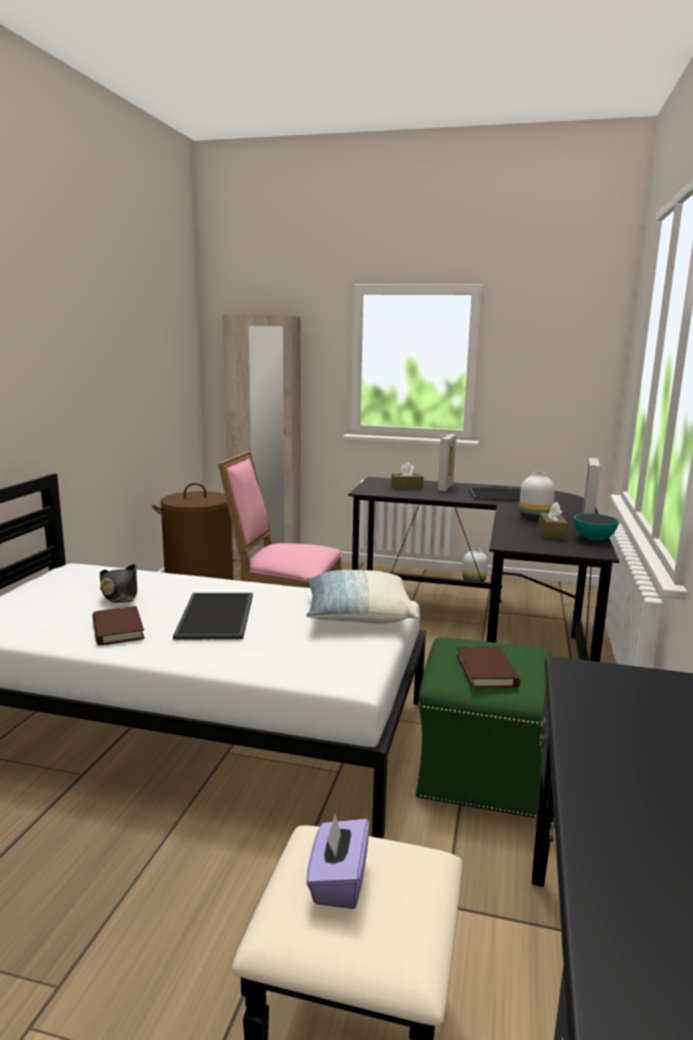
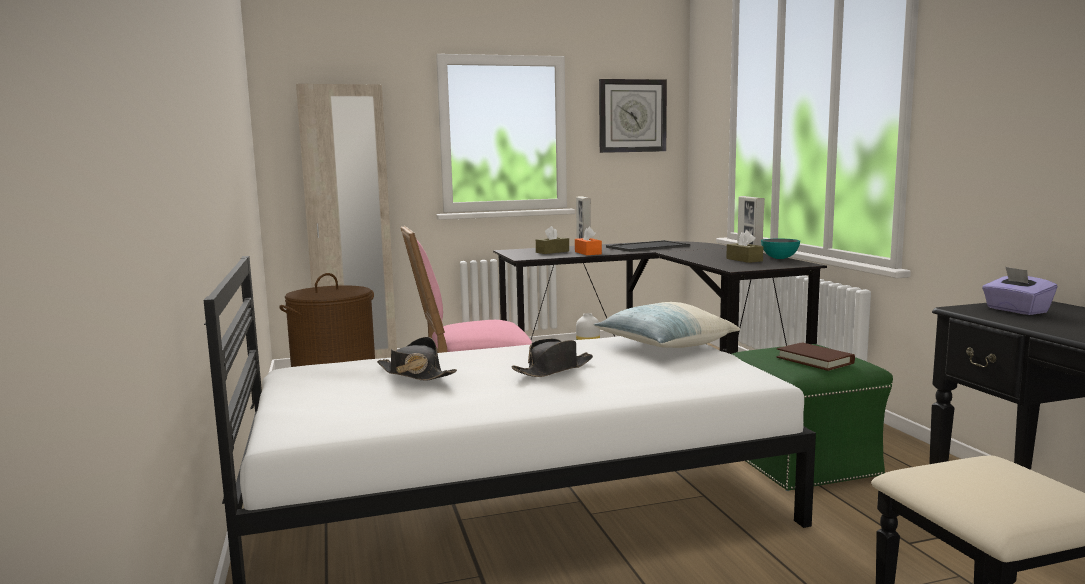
camera: 30 degrees left, 5 degrees down
brown book [92,606,145,646] -> none
tray [173,593,253,640] -> black hat [511,338,593,377]
purple tissue box [306,814,369,909] -> purple tissue box moved to [982,267,1058,315]
white vase [519,472,555,520] -> none
none -> orange tissue box [575,227,602,255]
none -> wall clock [599,79,667,153]

